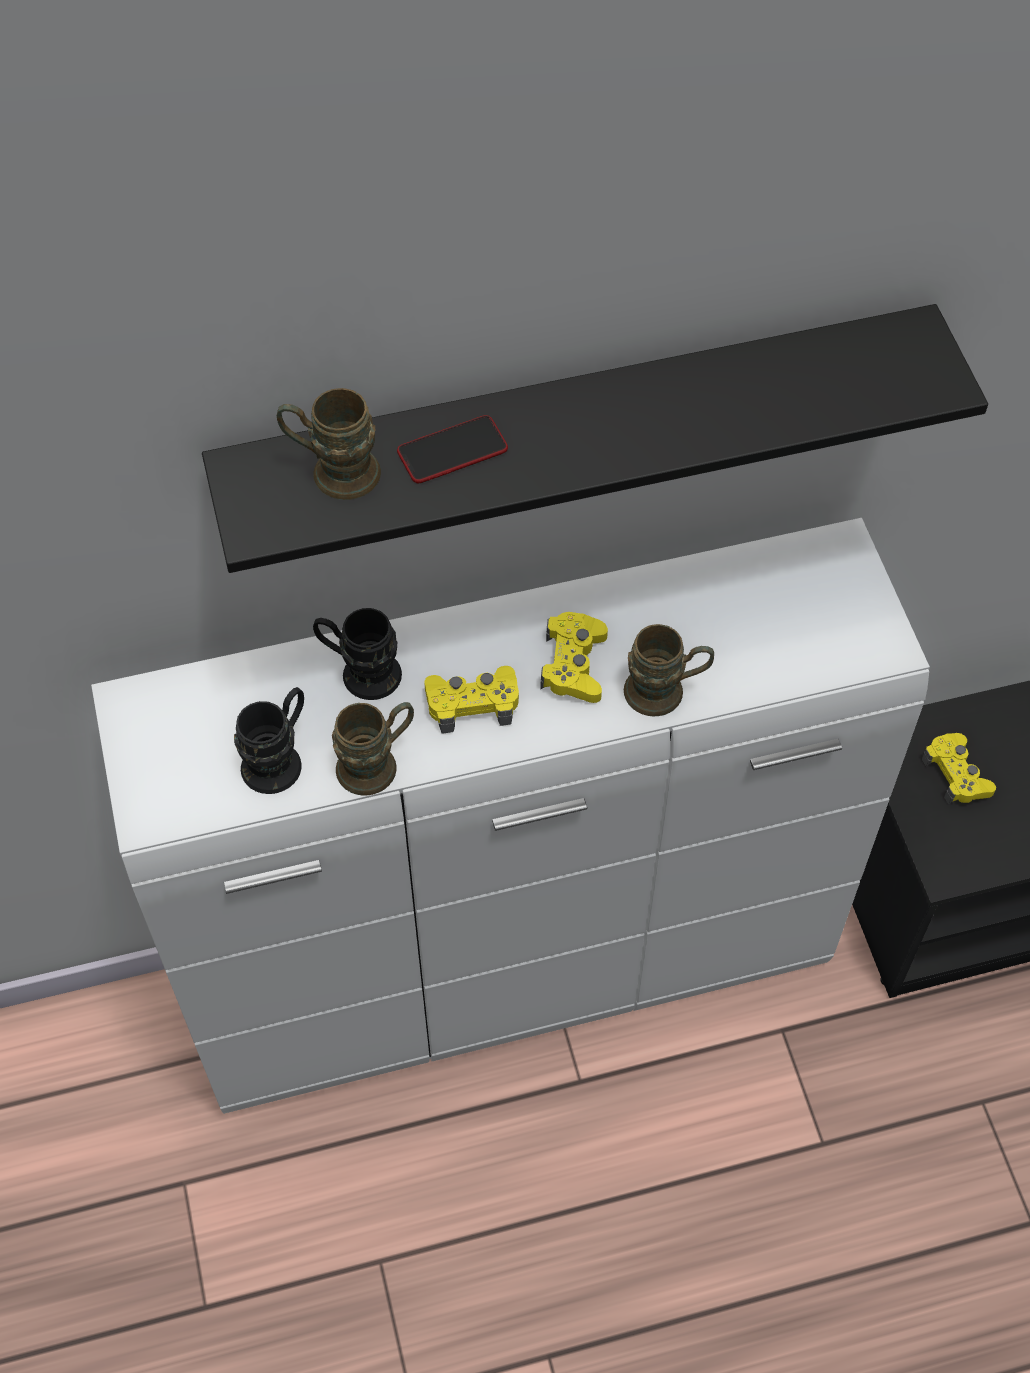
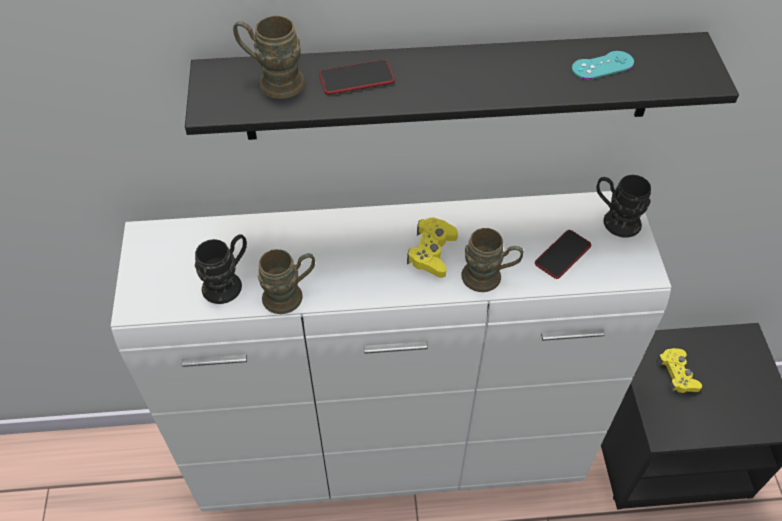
camera: 10 degrees right, 5 degrees down
black mug [313,608,402,700] -> black mug moved to [597,175,651,238]
yellow game controller [424,666,519,734] -> none
none -> phone [535,230,591,279]
none -> turquoise game controller [572,51,634,80]

